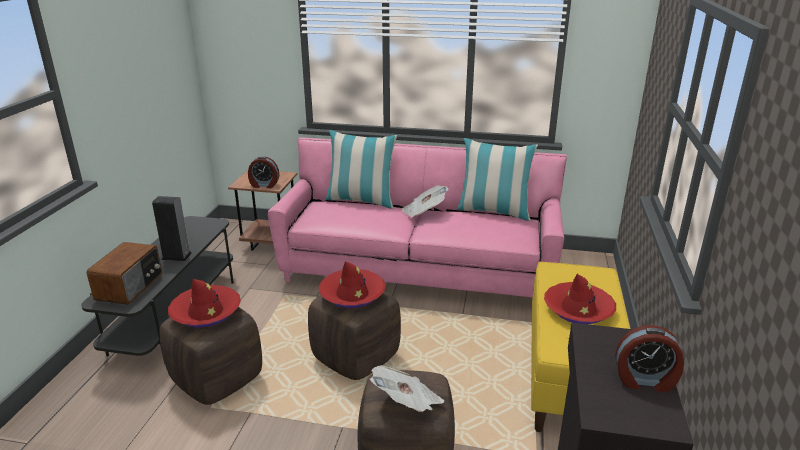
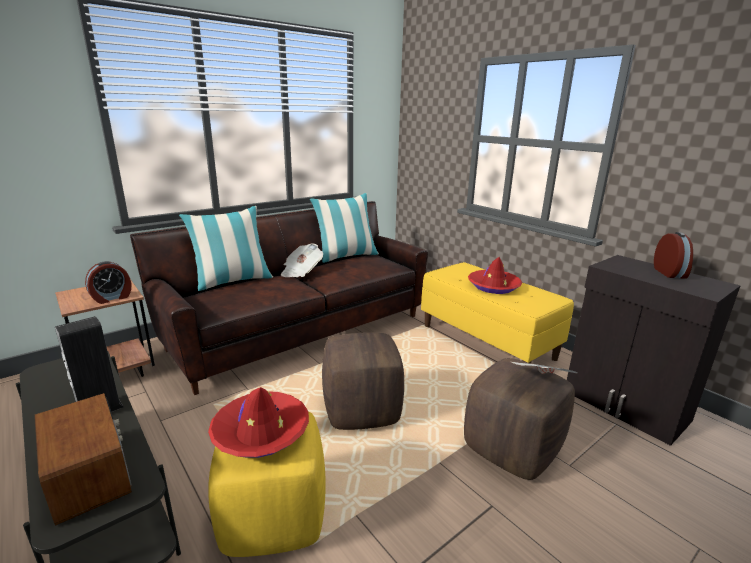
camera: 50 degrees left, 5 degrees down
brown ottoman [159,307,262,405] -> yellow ottoman [208,411,326,557]
pink sofa [268,137,567,297] -> brown sofa [130,201,428,395]
red hat [319,261,386,308] -> none
alarm clock [615,325,684,392] -> alarm clock turned 45 degrees counterclockwise [654,232,693,279]

